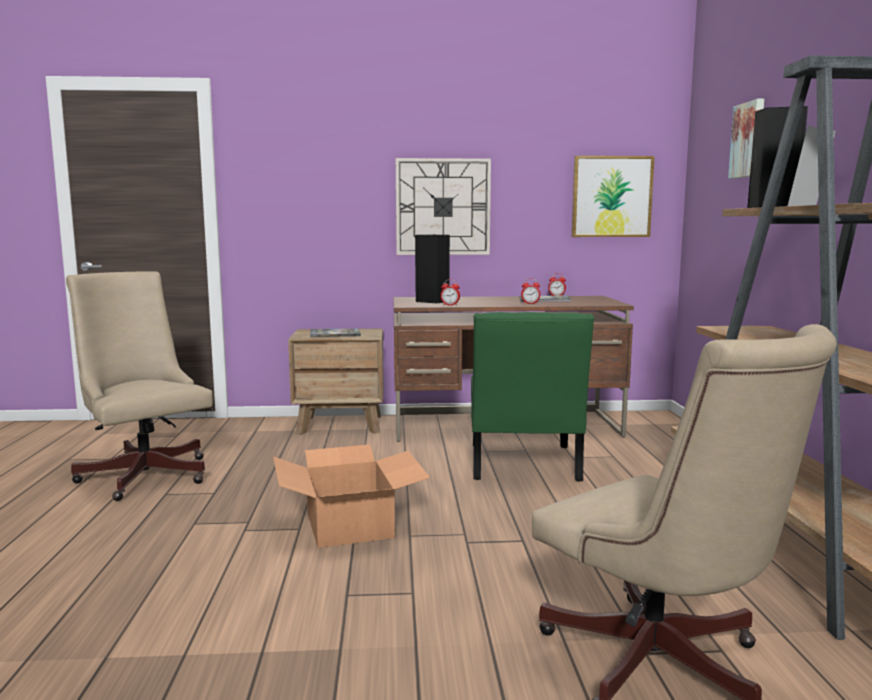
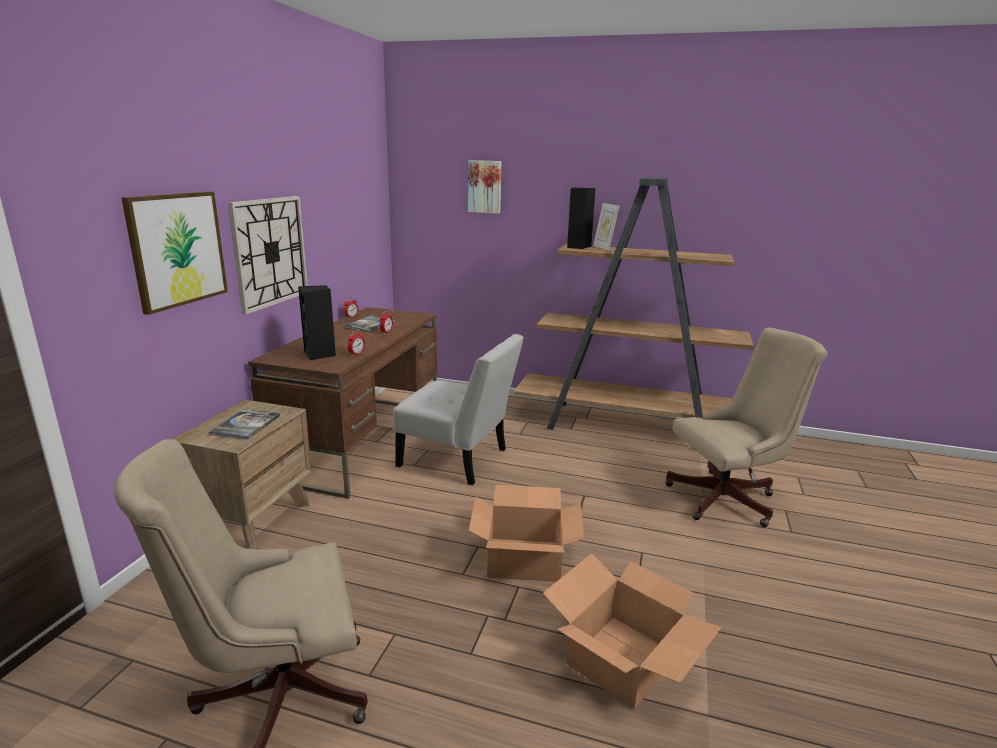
camera: 70 degrees left, 10 degrees up
green chair [471,312,594,482] -> white chair [393,334,524,486]
picture [572,156,655,237] -> picture moved to [121,191,228,315]
none -> cardboard box [543,553,722,709]

